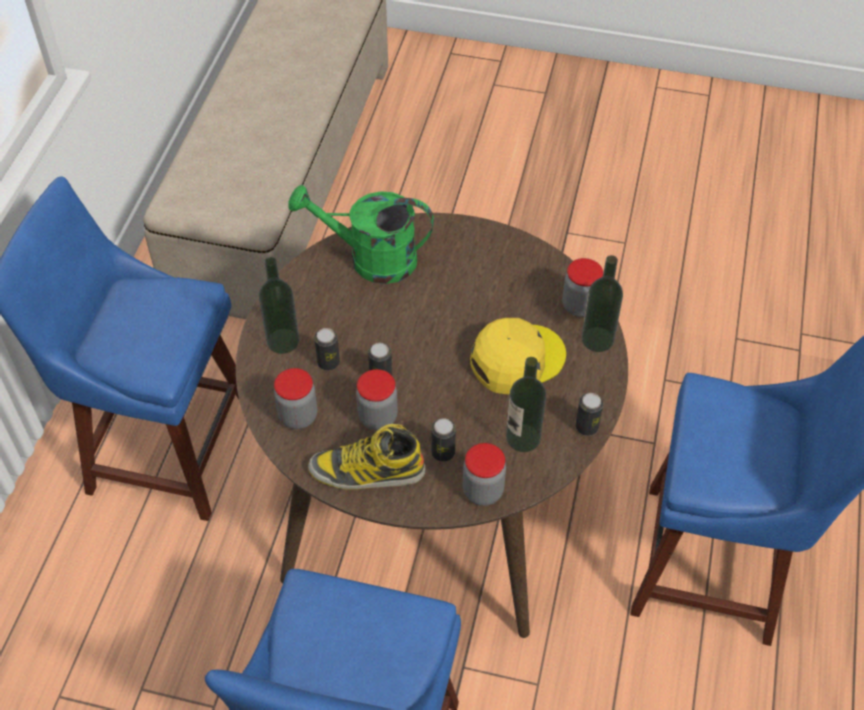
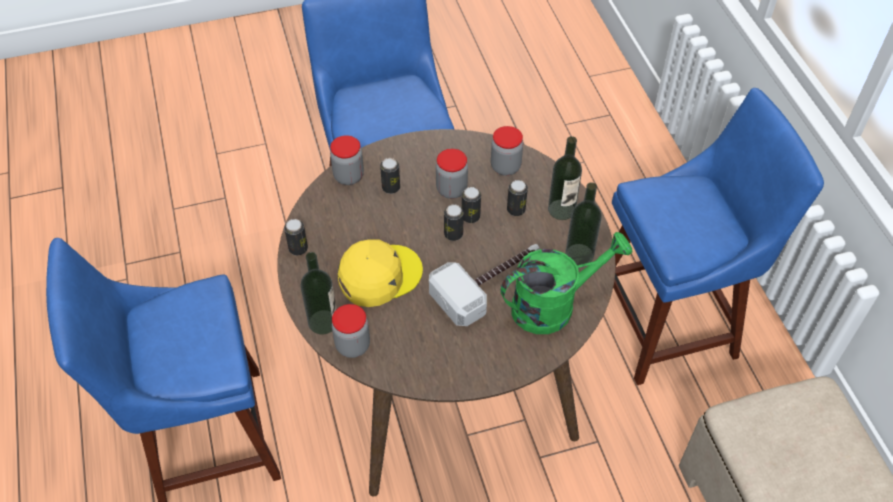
camera: 150 degrees right, 0 degrees up
boot [308,424,426,490] -> none
yellow cap [470,318,566,395] -> yellow cap turned 150 degrees counterclockwise [337,239,423,307]
bottle [506,357,546,452] -> bottle moved to [565,182,602,265]
none -> hammer [429,244,540,326]
none -> can [444,204,464,241]

